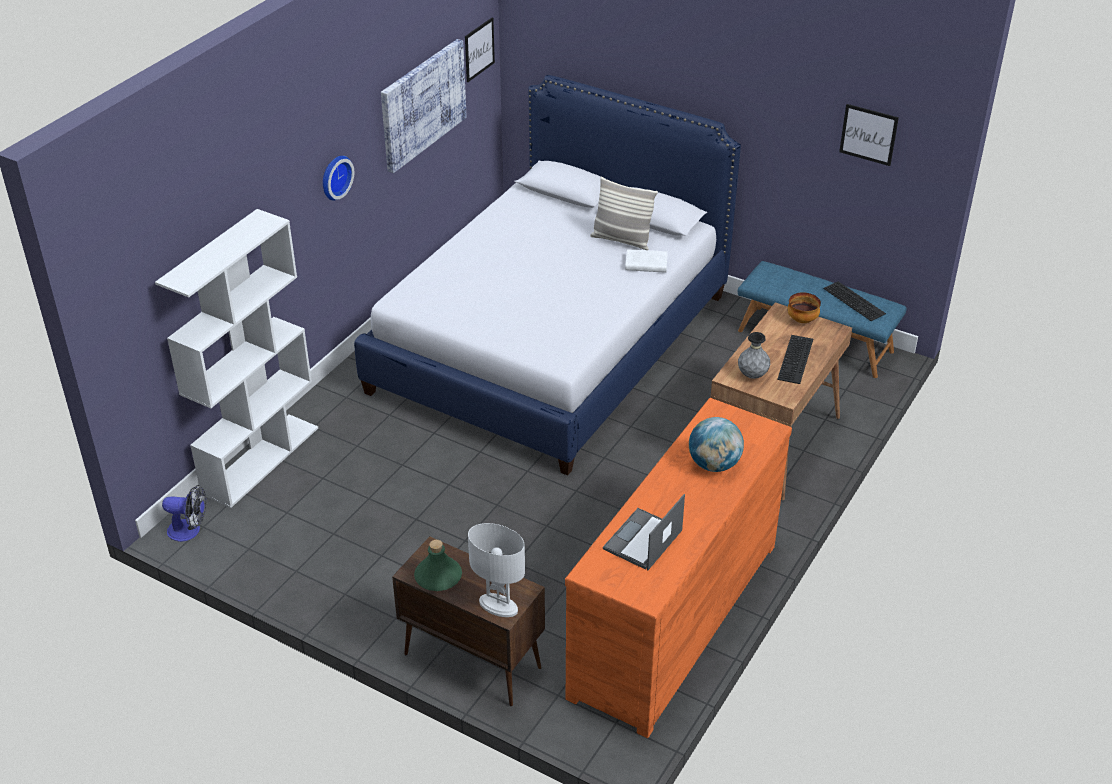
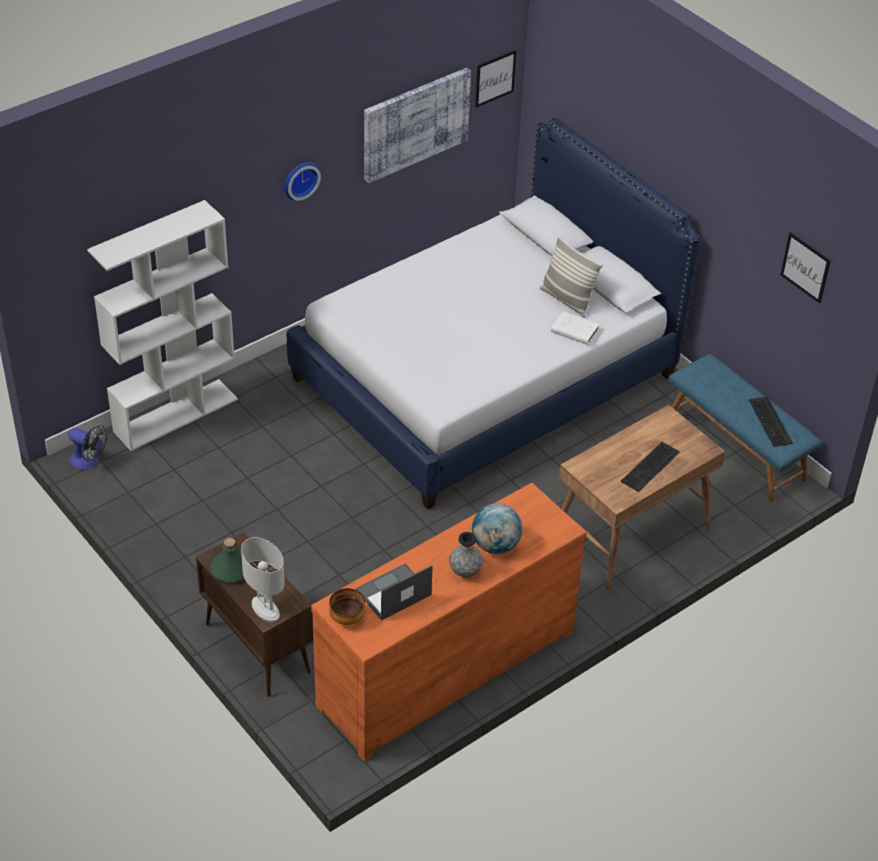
camera: 20 degrees right, 5 degrees up
grey vase [738,332,770,379] -> grey vase moved to [449,532,483,577]
bowl [787,292,821,323] -> bowl moved to [329,588,365,625]

